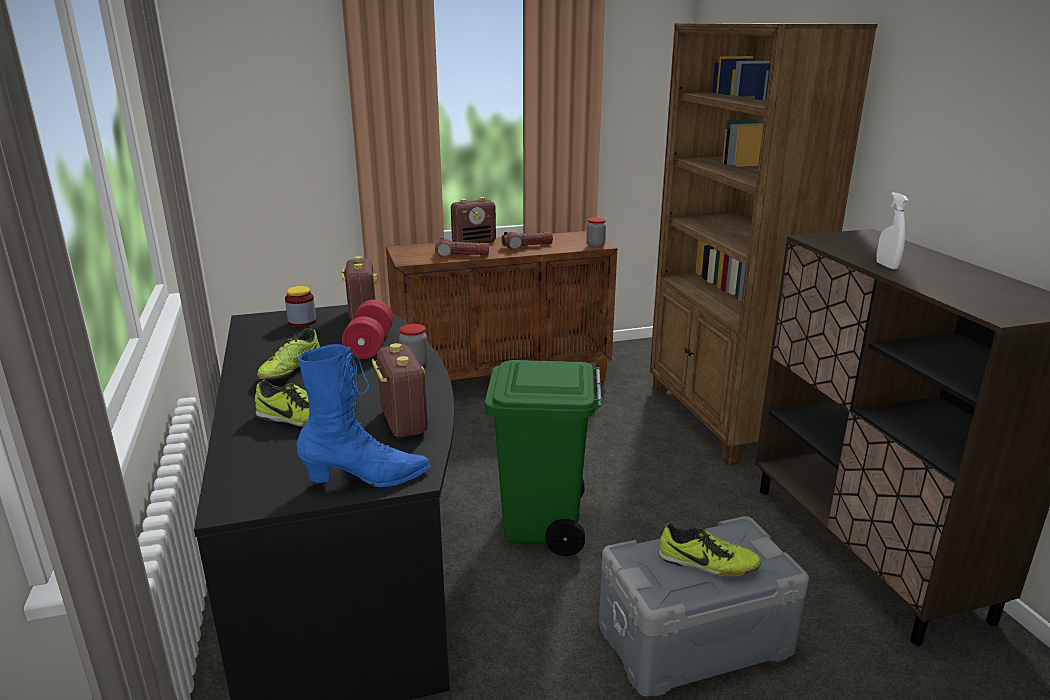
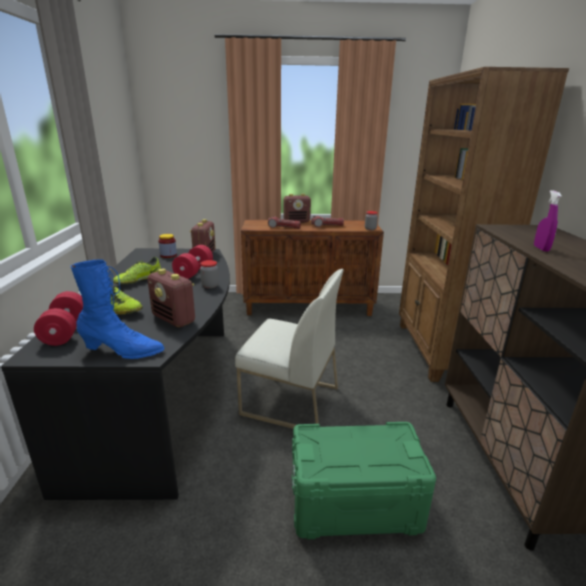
camera: 15 degrees right, 0 degrees up
radio [372,343,428,438] -> radio turned 135 degrees clockwise [147,269,195,327]
green trash can [484,360,603,556] -> white chair [235,269,344,429]
grey storage box [599,516,809,697] -> green storage box [292,422,436,539]
shoe [659,523,761,576] -> none
white spray bottle [876,192,909,269] -> purple spray bottle [534,190,562,252]
none -> red dumbbell [34,291,83,346]

